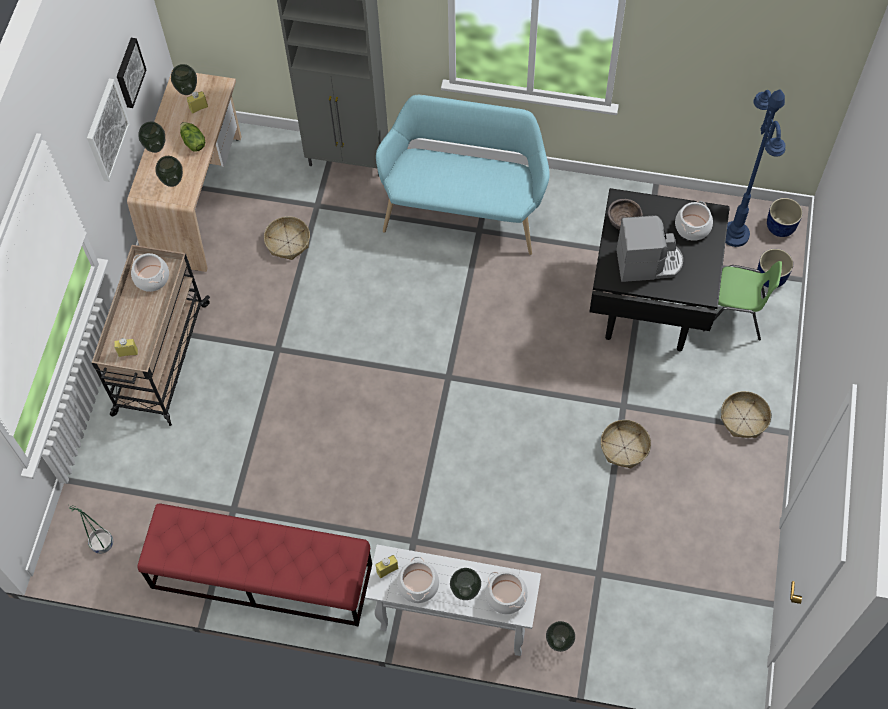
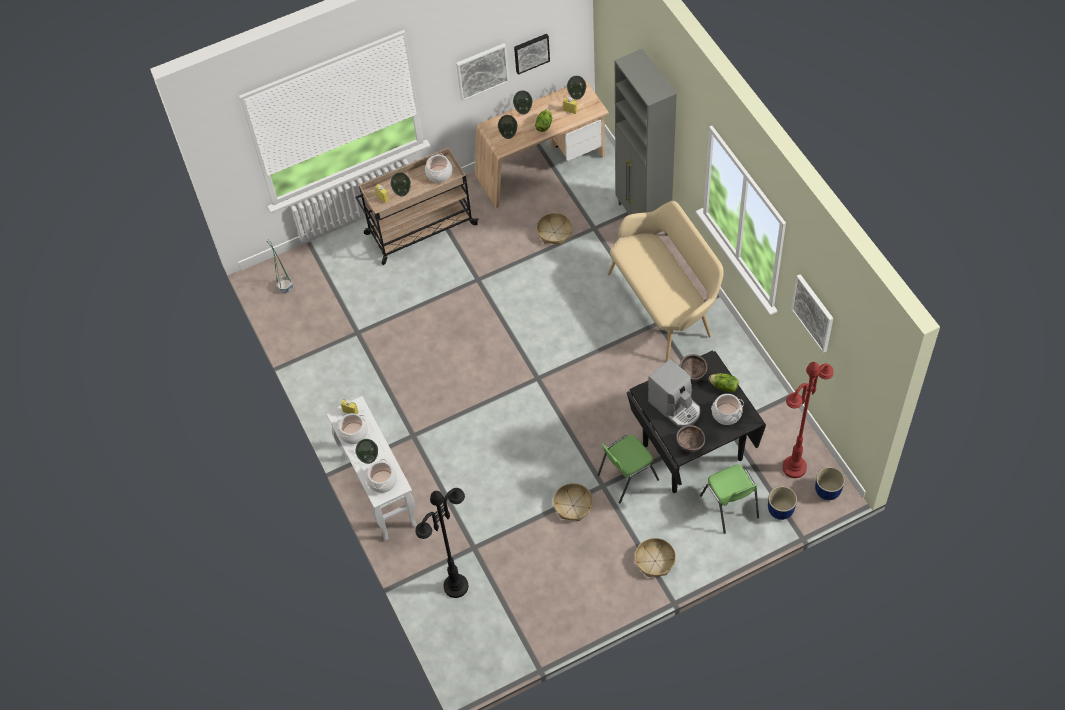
camera: 55 degrees right, 5 degrees down
red bench [137,503,372,626] -> none
turquoise bench [376,95,550,255] -> beige bench [608,201,724,362]
vase [546,621,575,652] -> vase moved to [391,172,411,197]
blue floor lamp [725,90,786,247] -> red floor lamp [782,362,834,478]
none -> black floor lamp [415,488,468,598]
none -> green chair [597,435,659,503]
none -> brown bowl [676,425,705,452]
none -> lettuce [709,373,739,392]
none -> picture [791,274,833,353]

